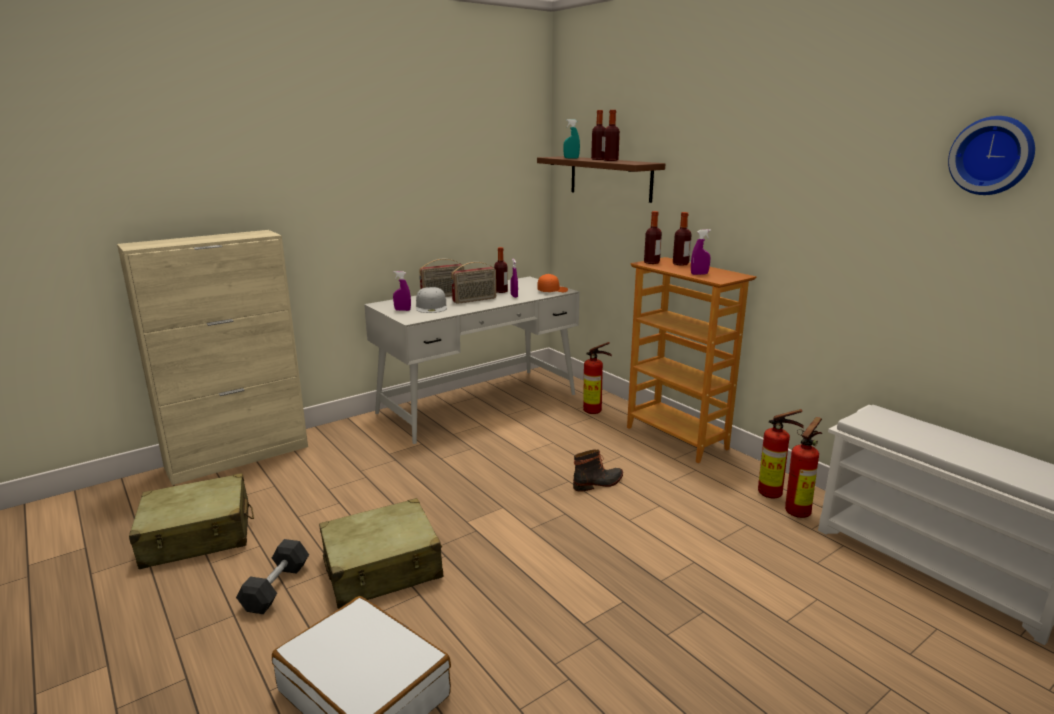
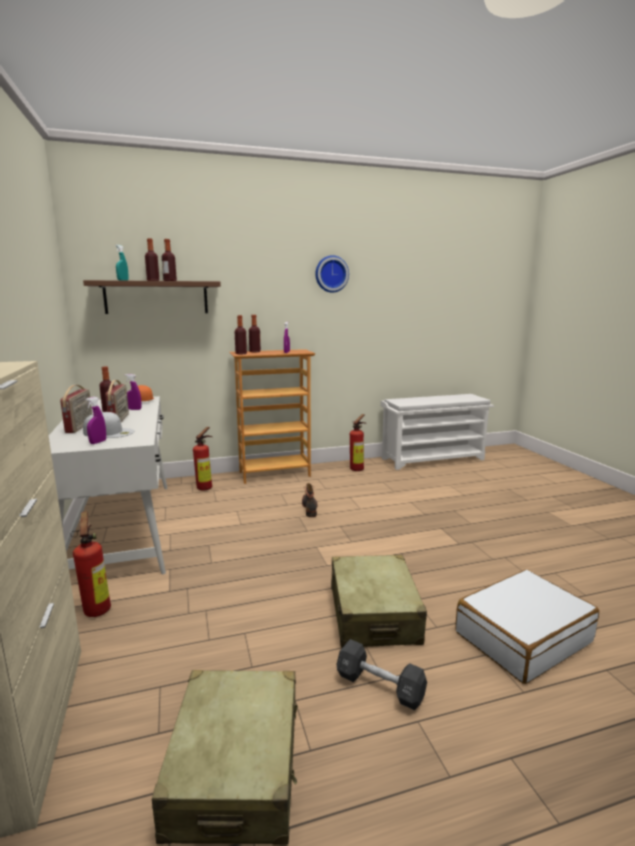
camera: 70 degrees left, 5 degrees down
fire extinguisher [785,417,822,518] -> fire extinguisher moved to [71,512,111,617]
wall clock [948,116,1035,195] -> wall clock moved to [315,255,349,293]

